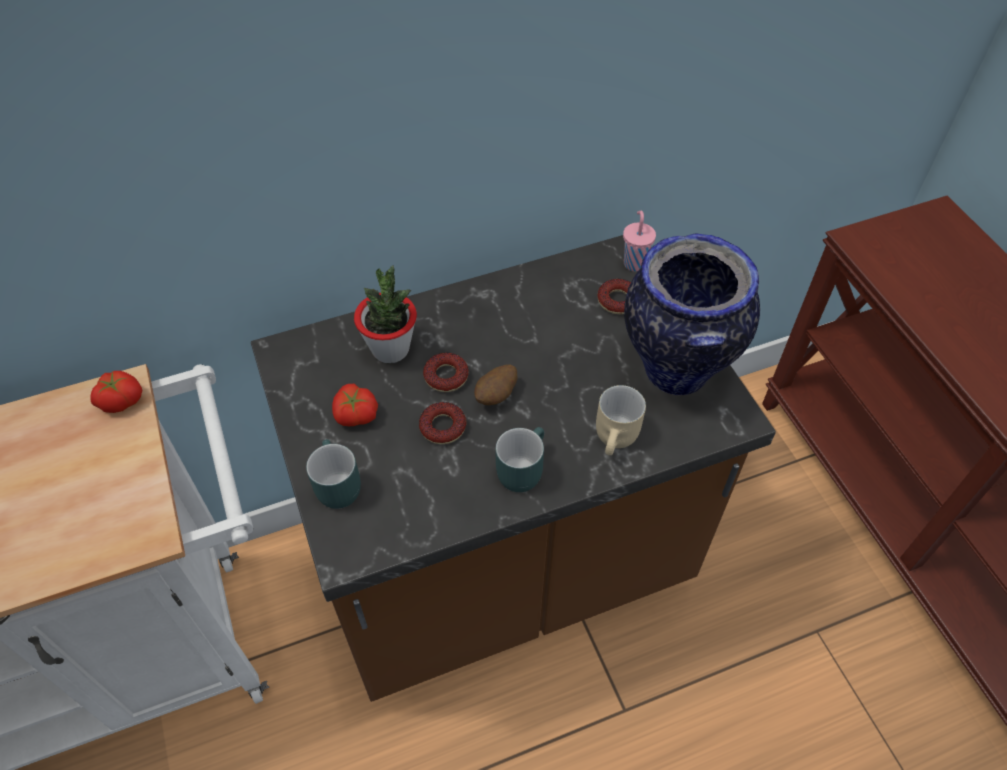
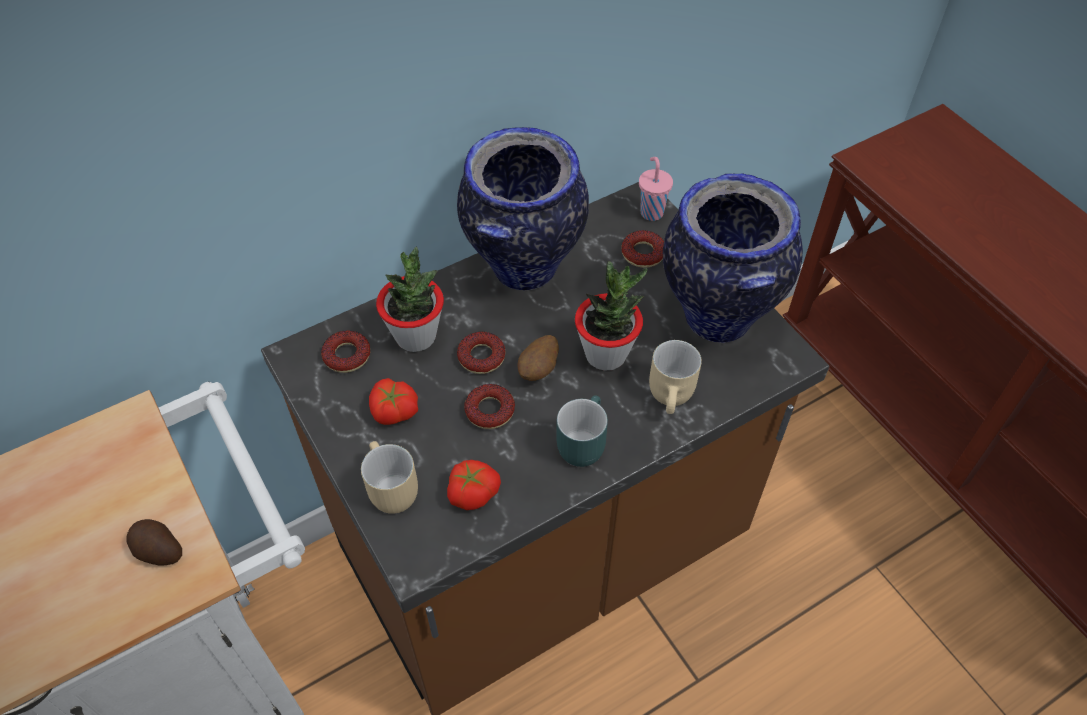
camera: 10 degrees left, 0 degrees up
tomato [91,371,142,413] -> tomato moved to [447,460,501,510]
turquoise mug [306,439,361,509] -> beige mug [361,441,418,514]
none -> potato [127,519,182,566]
none -> donut [321,330,370,373]
none -> vase [457,127,589,290]
none -> potted plant [575,261,647,371]

